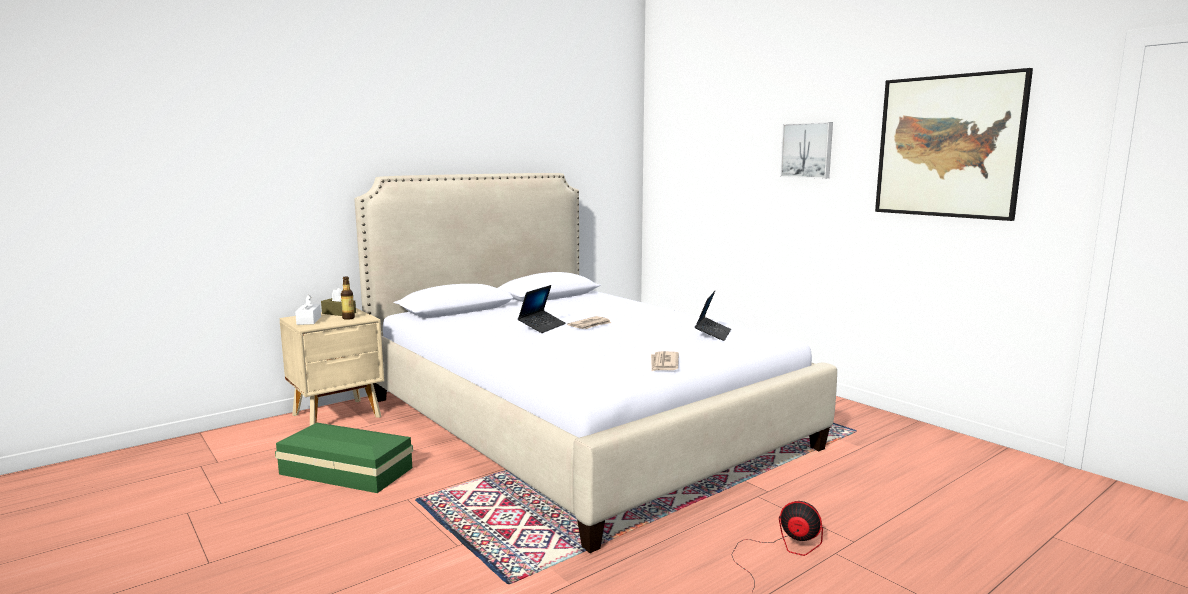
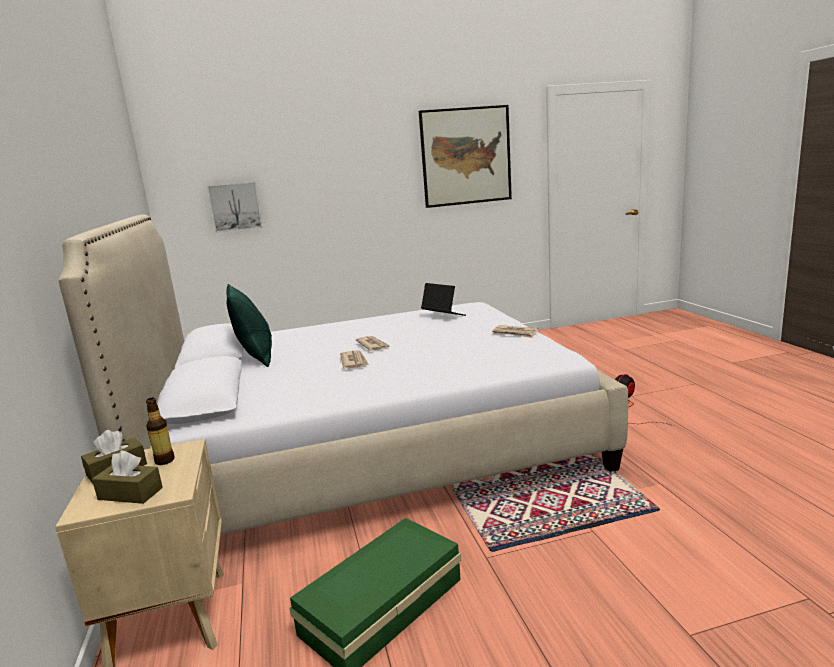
camera: 65 degrees left, 5 degrees up
white tissue box [295,294,321,325] -> brown tissue box [92,451,163,504]
laptop [518,285,566,333] -> newspaper [340,350,369,369]
picture [780,122,833,178] -> picture moved to [207,182,262,233]
none -> green pillow [226,284,272,367]

